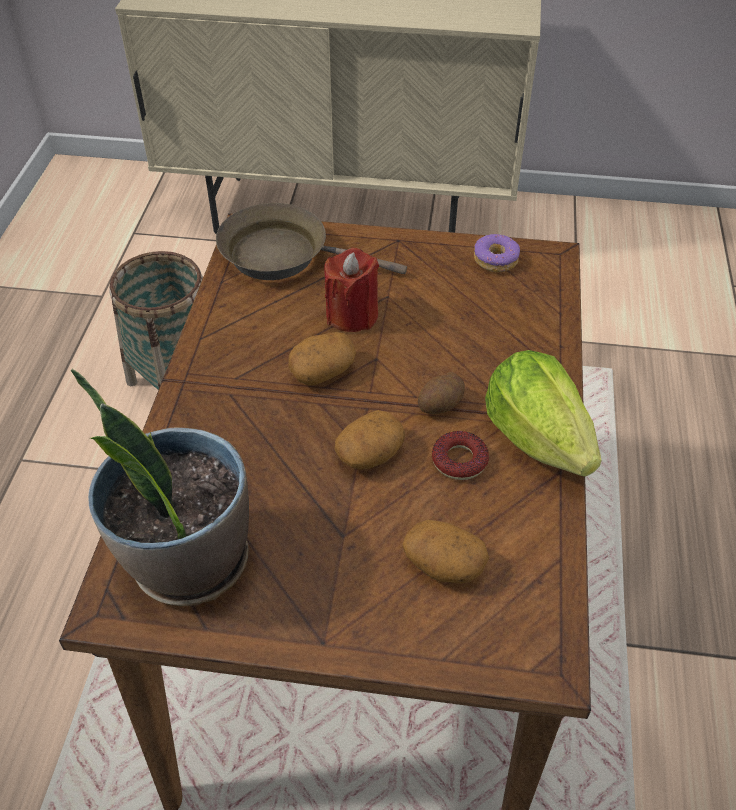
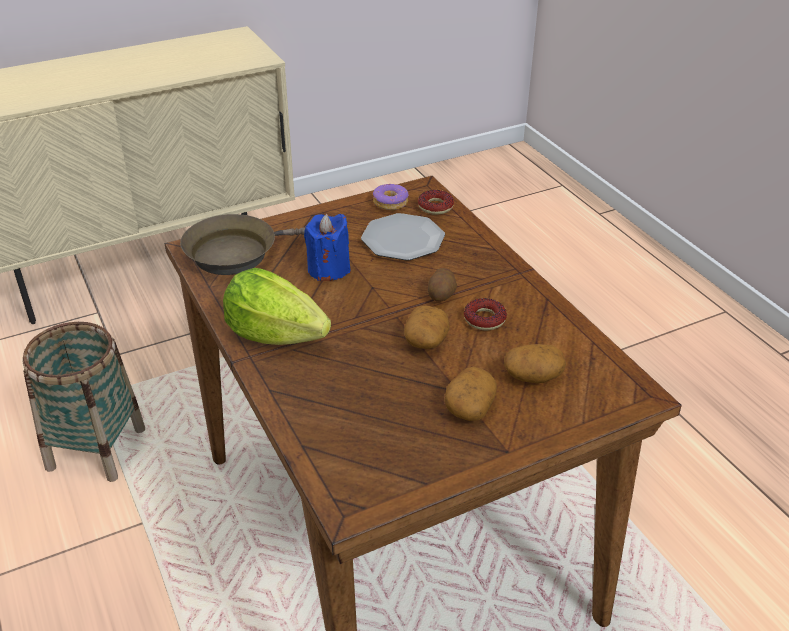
camera: 35 degrees left, 10 degrees down
potted plant [71,369,249,606] -> none
potato [288,332,356,385] -> potato moved to [445,367,497,421]
red candle [324,248,379,332] -> blue candle [304,214,350,281]
lettuce [485,350,601,477] -> lettuce moved to [223,268,331,345]
none -> plate [361,213,445,261]
none -> donut [418,190,454,215]

